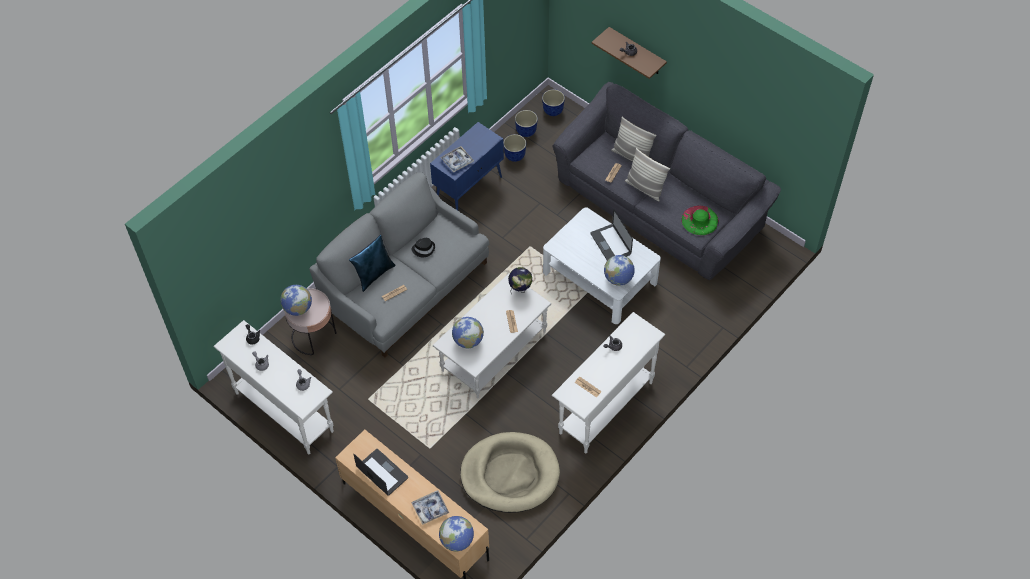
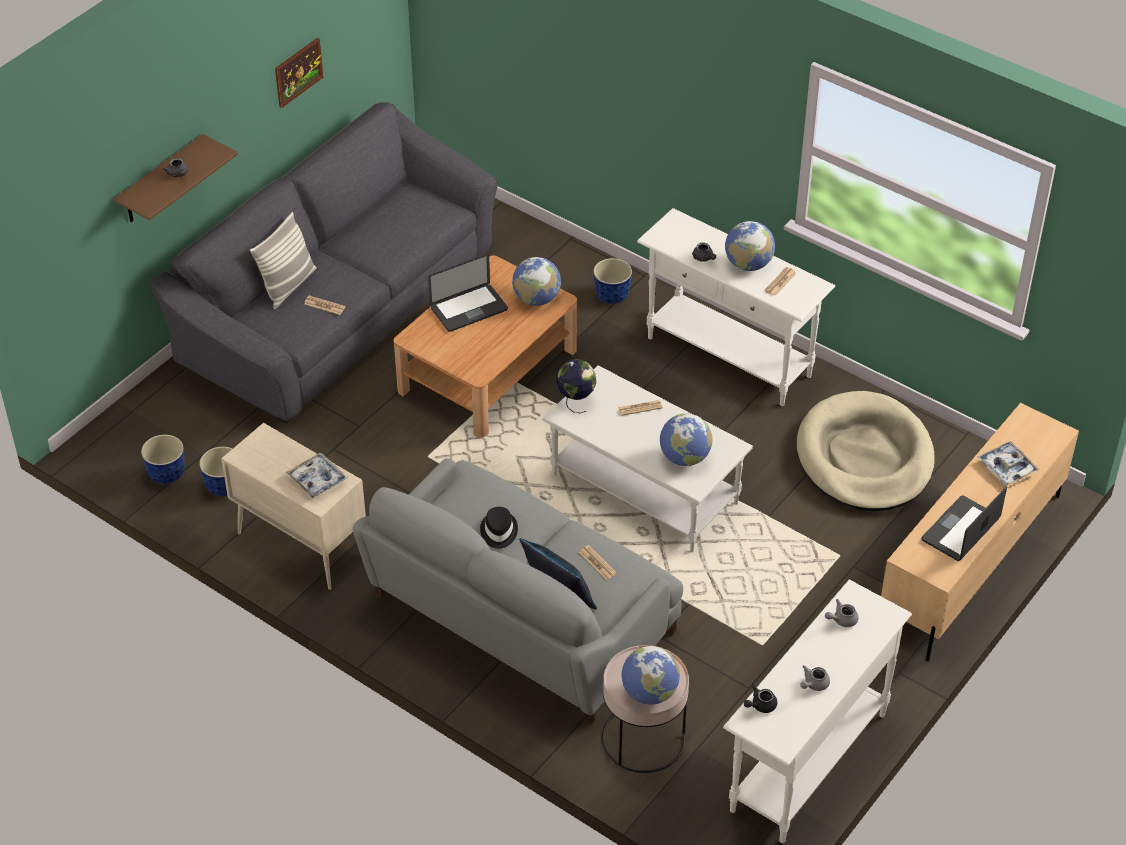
camera: 95 degrees left, 10 degrees down
blue cabinet [430,122,504,210] -> beige cabinet [221,423,366,590]
globe [439,516,474,552] -> globe moved to [725,221,775,271]
planter [542,89,565,116] -> planter moved to [593,258,632,304]
white coffee table [543,207,661,324] -> brown coffee table [394,255,577,438]
pillow [625,148,670,201] -> none
green hat [681,205,719,236] -> none
none -> picture [275,38,323,108]

